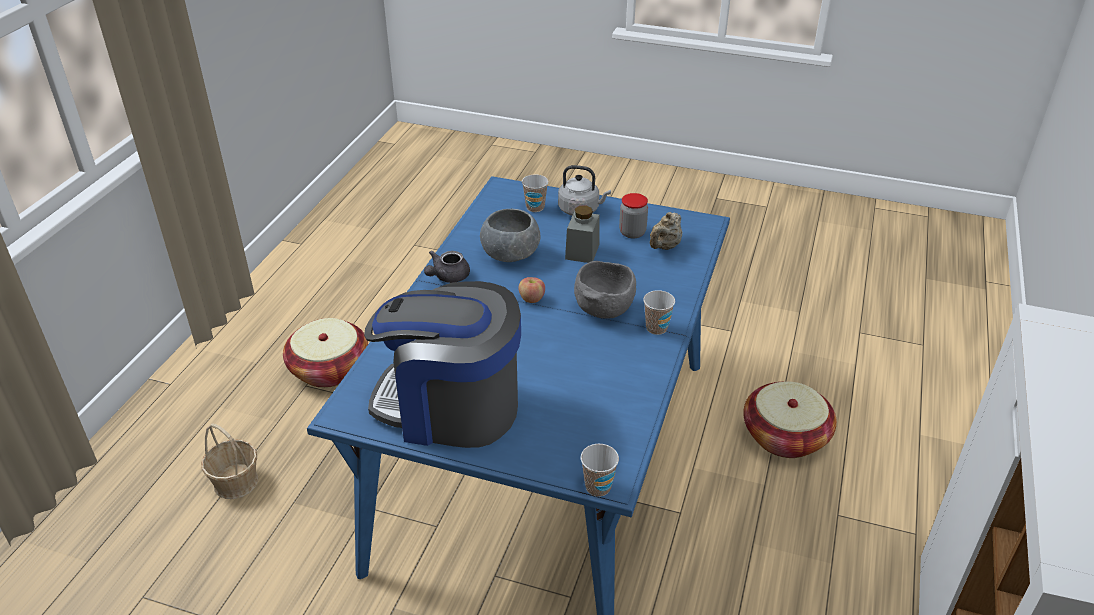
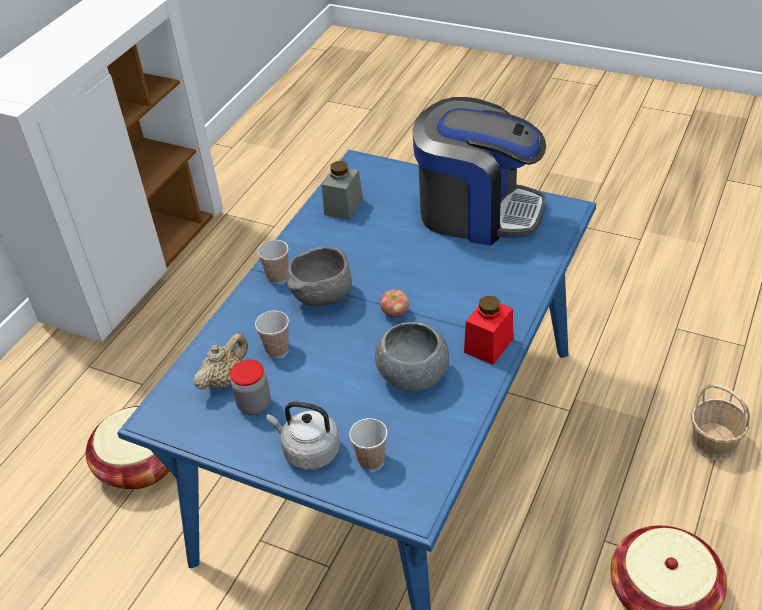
camera: 170 degrees left, 5 degrees up
grey teapot [424,250,470,283] -> red jar [464,296,513,365]
grey jar [565,205,600,263] -> grey jar moved to [322,161,363,220]
cup [581,444,619,497] -> cup moved to [255,311,289,357]

